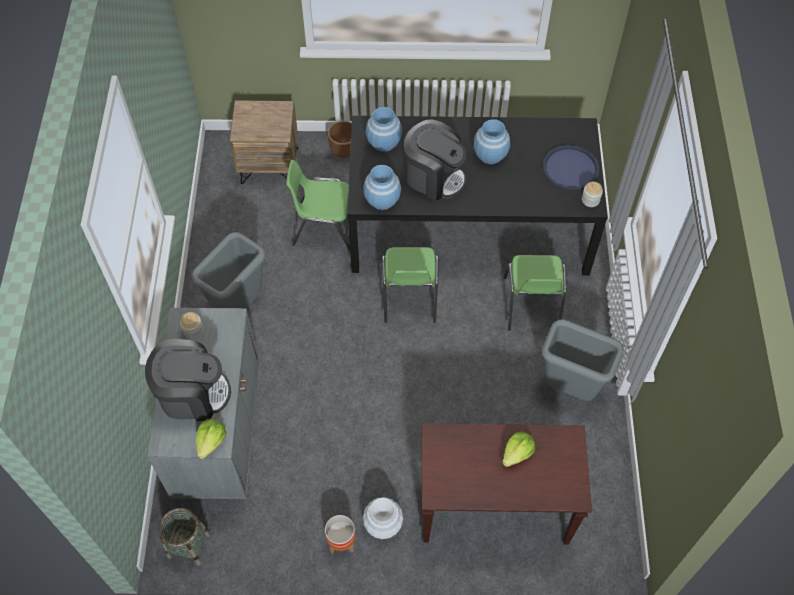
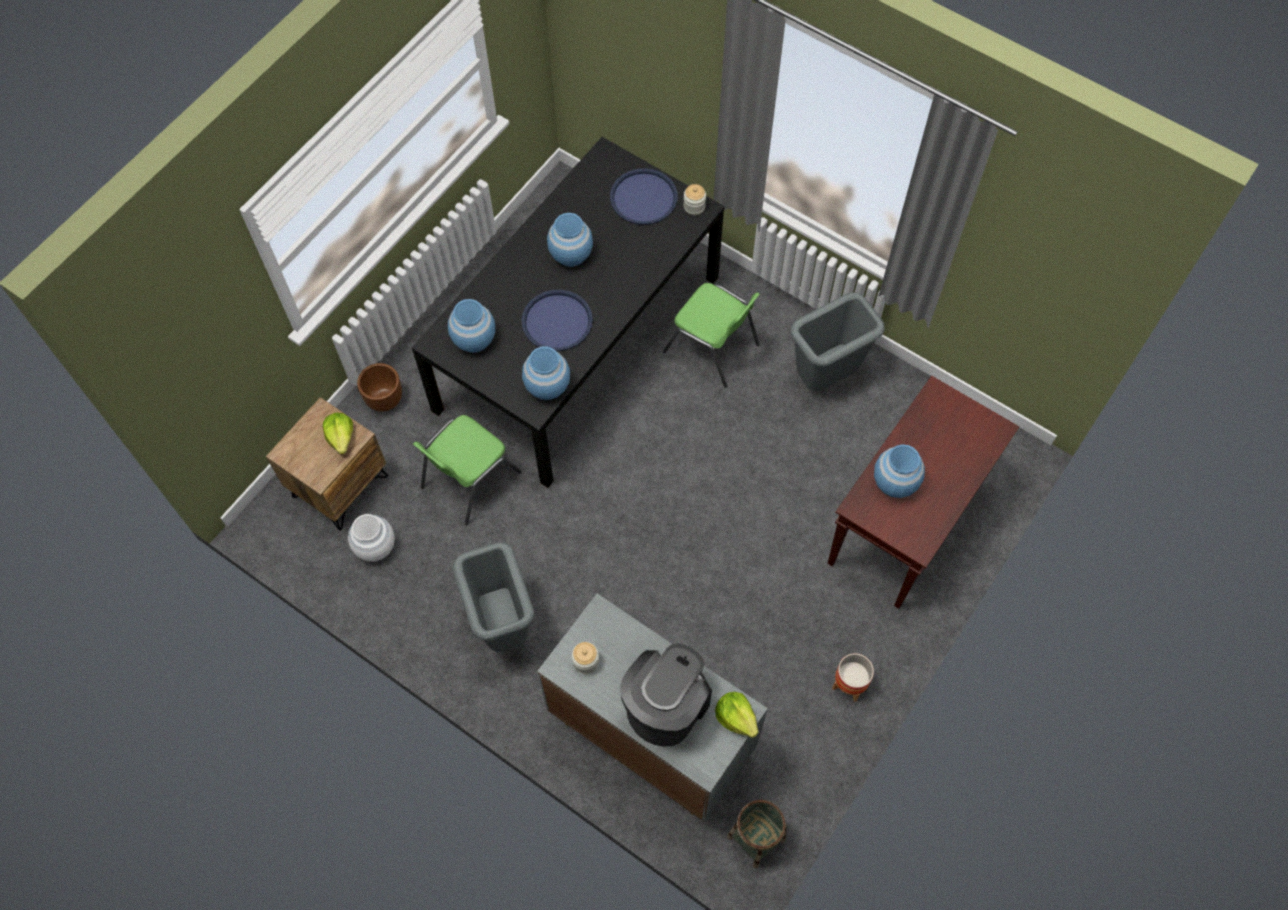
camera: 55 degrees left, 5 degrees up
white vase [363,497,403,539] -> white vase moved to [348,514,395,562]
green chair [382,247,439,323] -> none
coffee machine [404,119,467,201] -> blue tray [521,290,593,351]
lettuce [502,431,535,467] -> lettuce moved to [323,413,353,454]
none -> blue vase [874,444,925,498]

